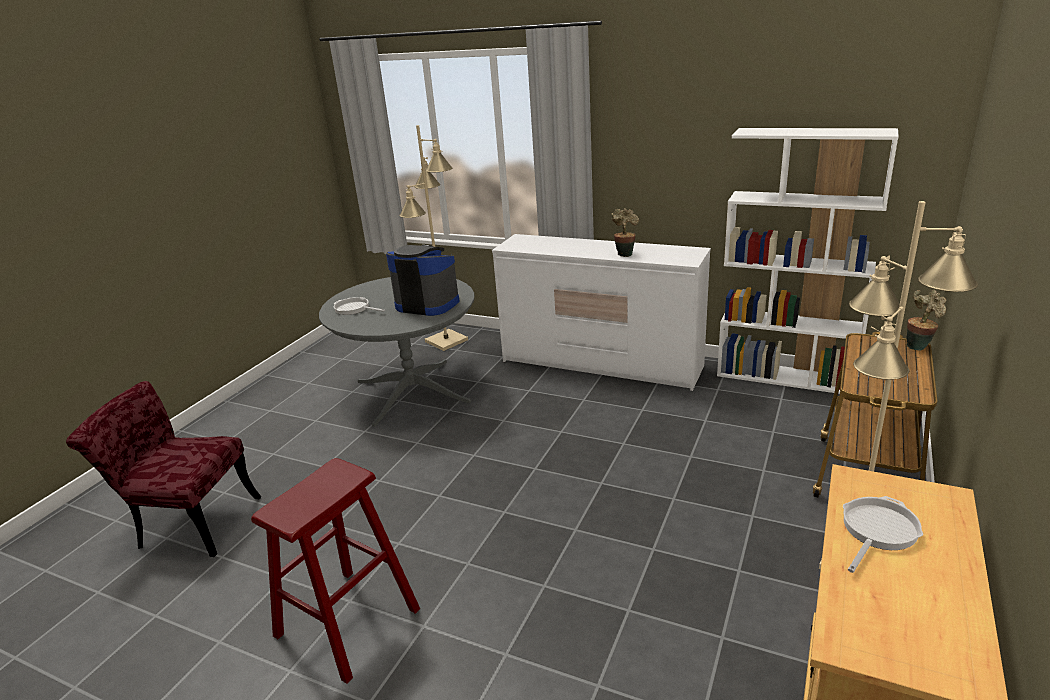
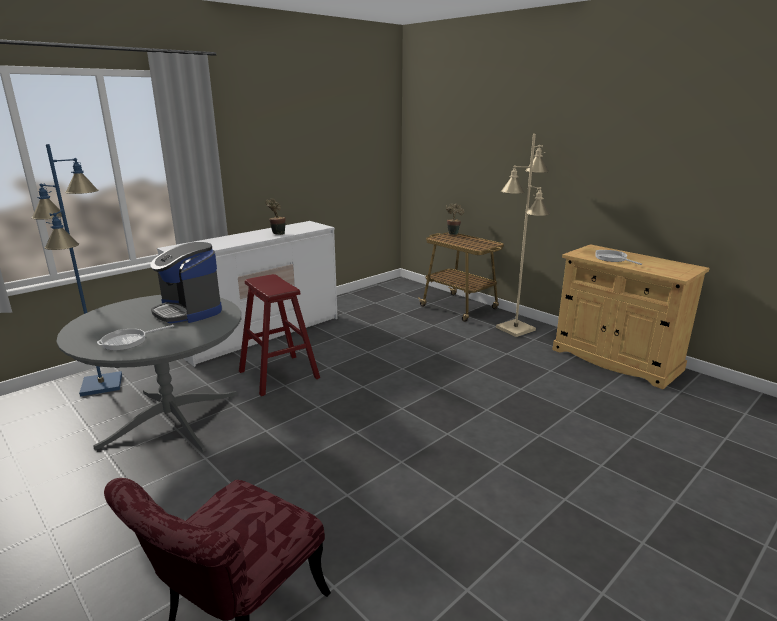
camera: 70 degrees left, 5 degrees down
red stool [251,458,420,684] -> red stool moved to [239,274,320,396]
coffee machine [386,244,459,316] -> coffee machine turned 90 degrees counterclockwise [151,242,222,323]
beige floor lamp [400,125,468,351] -> blue floor lamp [31,144,122,396]
white bookcase [717,128,899,394] -> none

